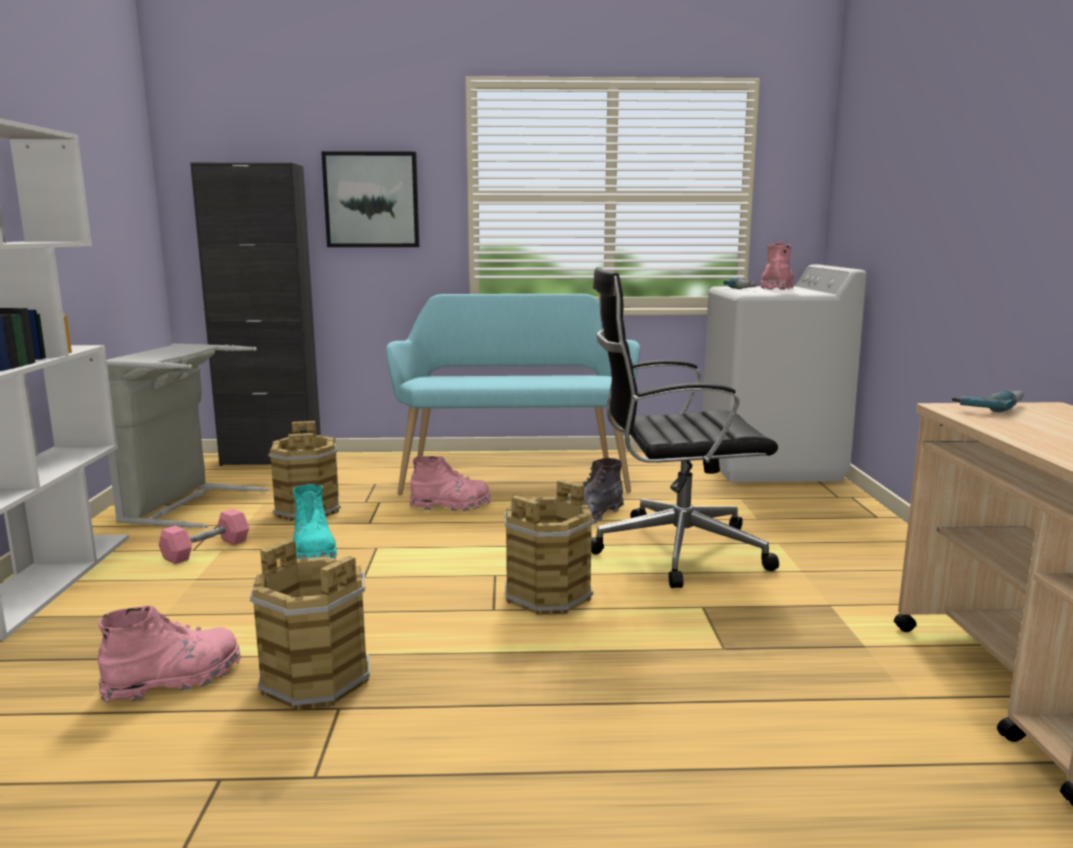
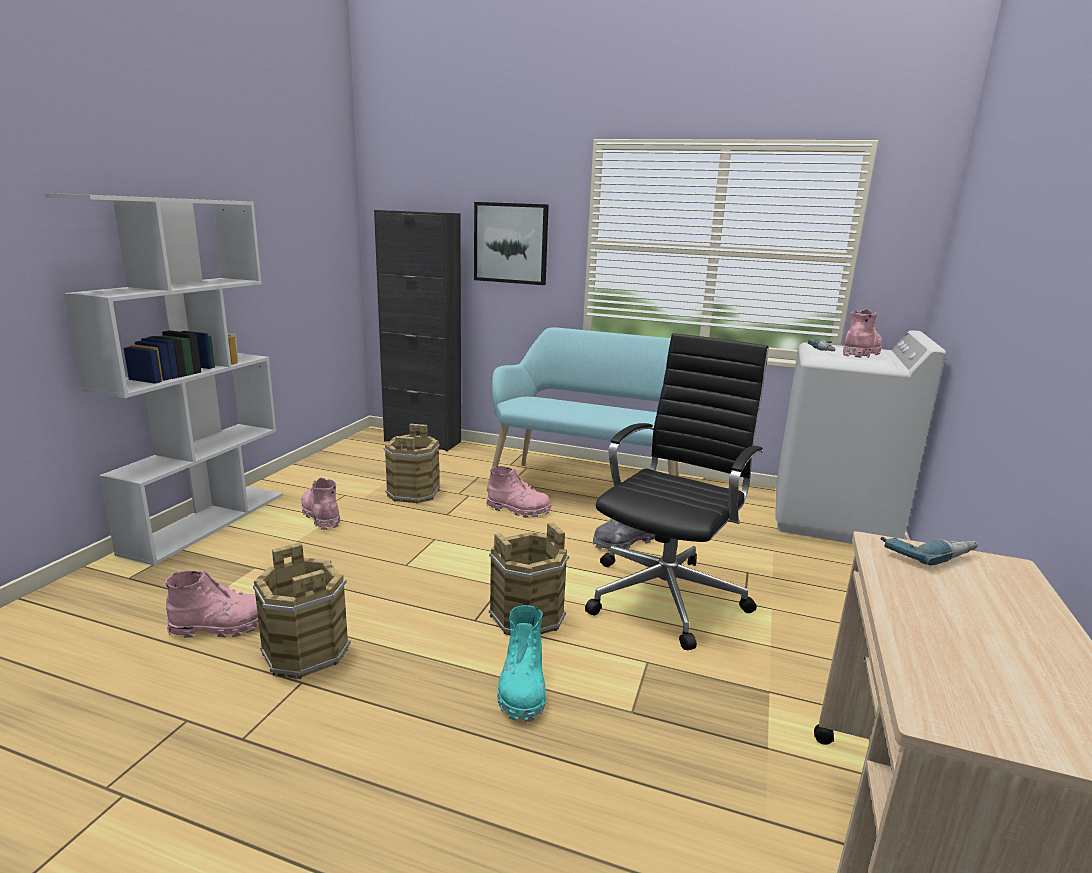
camera: 20 degrees right, 5 degrees up
grey laundry basket [106,344,268,528] -> none
pink dumbbell [159,509,249,564] -> pink boot [301,477,340,530]
turquoise boot [293,484,337,559] -> turquoise boot moved to [497,605,546,722]
black office chair [591,267,779,588] -> black office chair turned 105 degrees clockwise [585,333,769,650]

